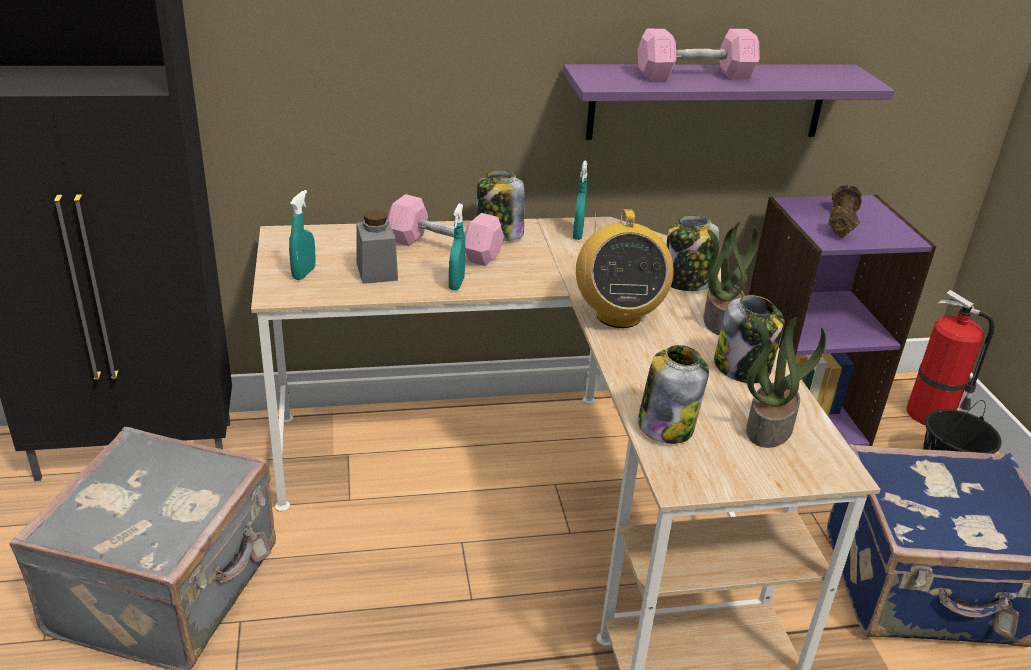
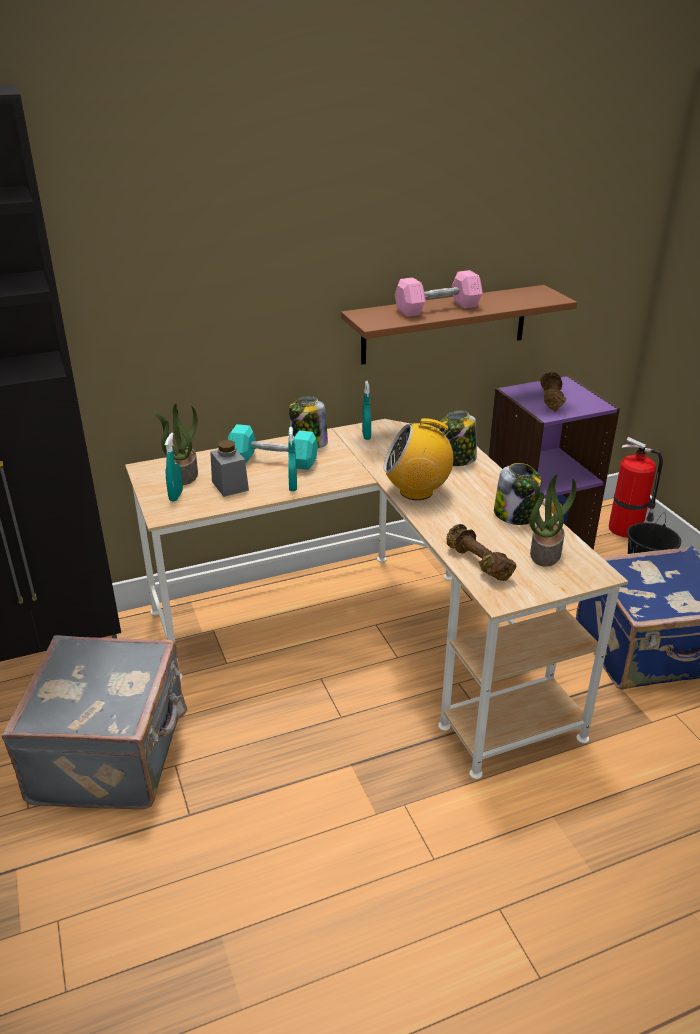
camera: 10 degrees left, 0 degrees up
pink dumbbell [387,194,504,266] -> turquoise dumbbell [228,424,318,470]
purple shelf [563,64,895,140] -> brown shelf [341,285,577,365]
radio [576,209,674,328] -> radio turned 105 degrees clockwise [383,418,455,500]
jar [638,345,709,444] -> brown dumbbell [446,524,517,581]
potted plant [703,221,758,335] -> potted plant moved to [154,404,198,485]

